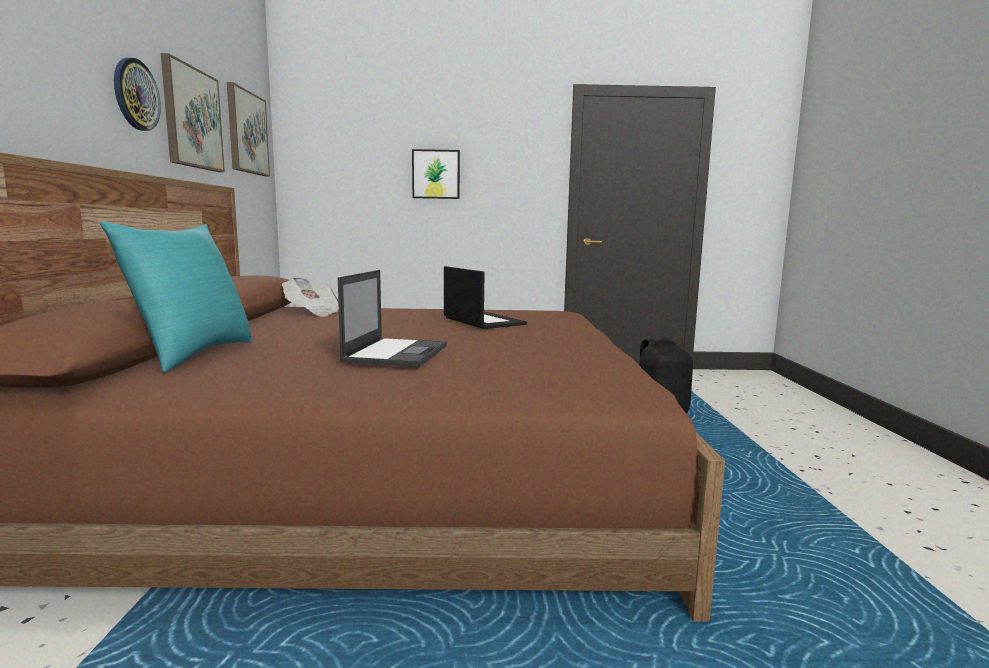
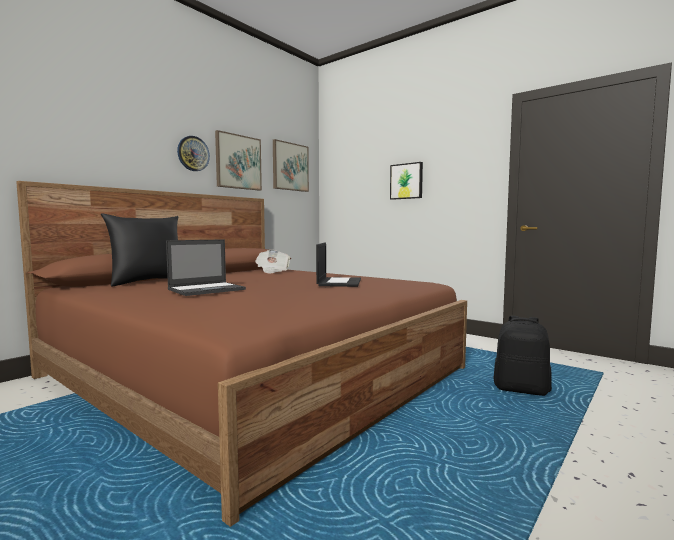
camera: 40 degrees right, 5 degrees down
turquoise pillow [100,221,253,372] -> black pillow [101,214,178,287]

